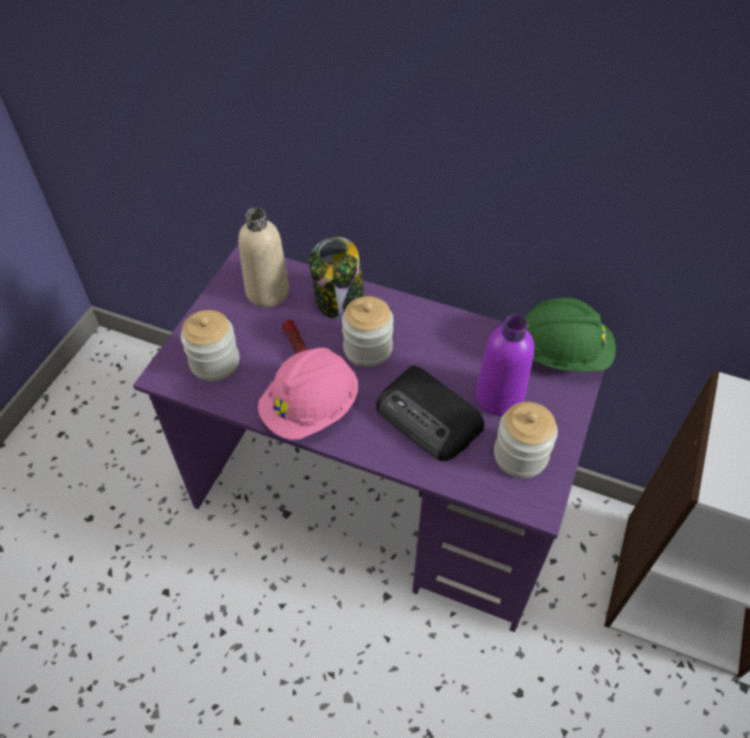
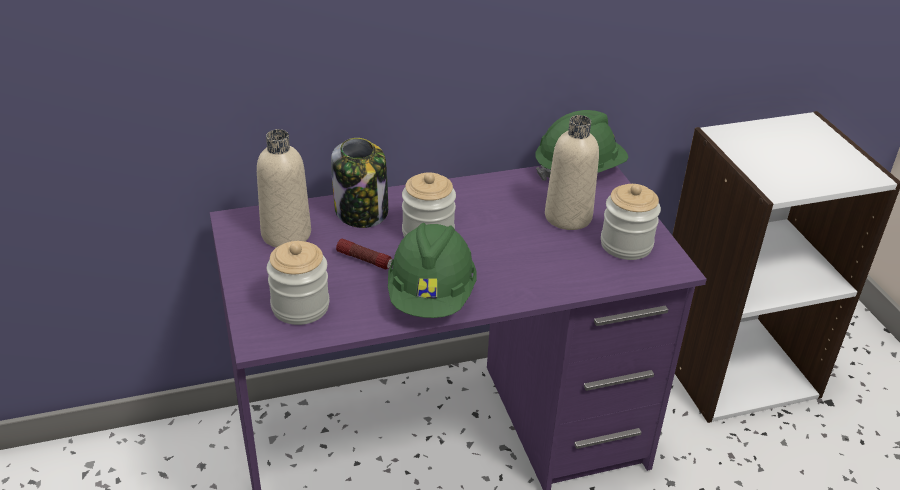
camera: 40 degrees left, 15 degrees down
pink hard hat [258,348,358,440] -> green hard hat [388,223,476,318]
radio [376,365,484,461] -> none
purple bottle [476,314,534,416] -> beige bottle [545,115,599,230]

